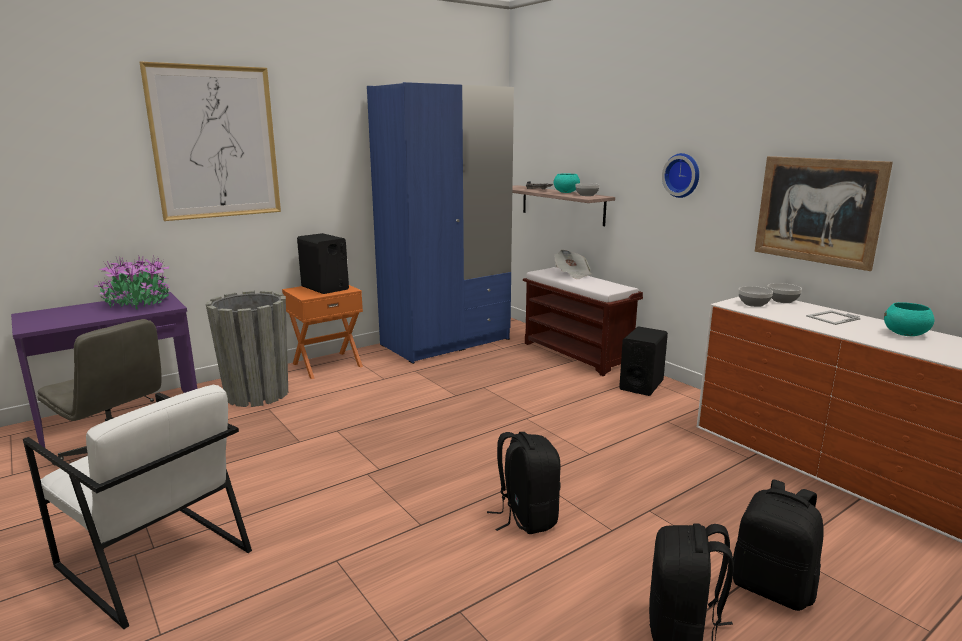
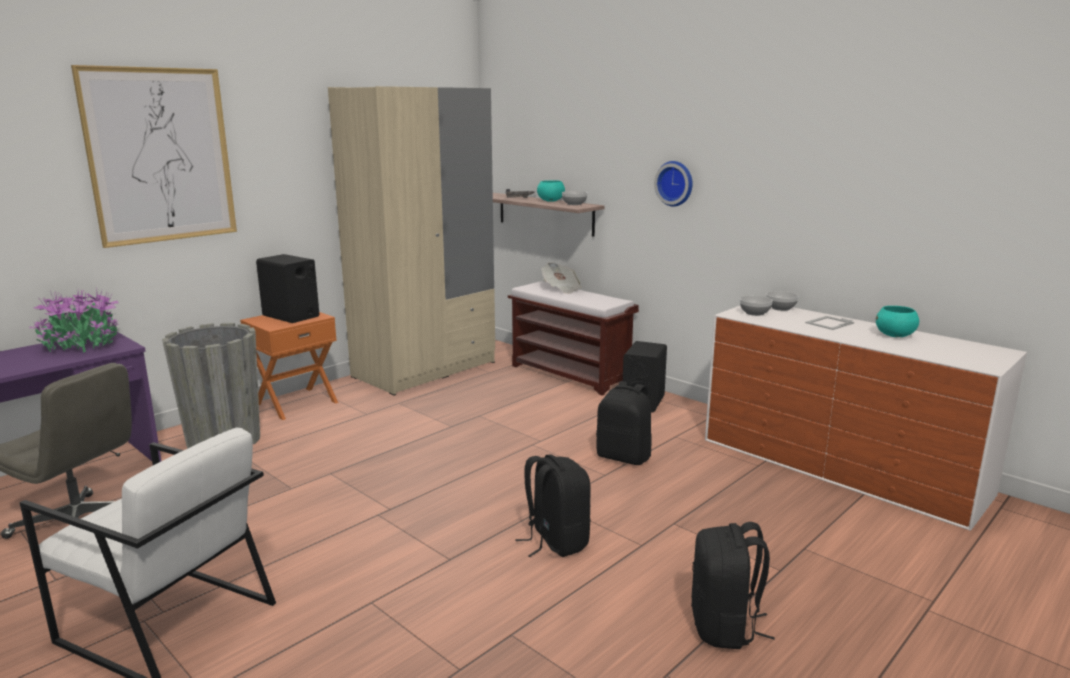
camera: 10 degrees left, 0 degrees up
blue wardrobe [367,82,514,364] -> beige wardrobe [328,86,495,396]
black backpack [733,479,824,611] -> black backpack moved to [596,381,652,465]
picture [755,156,893,271] -> none

